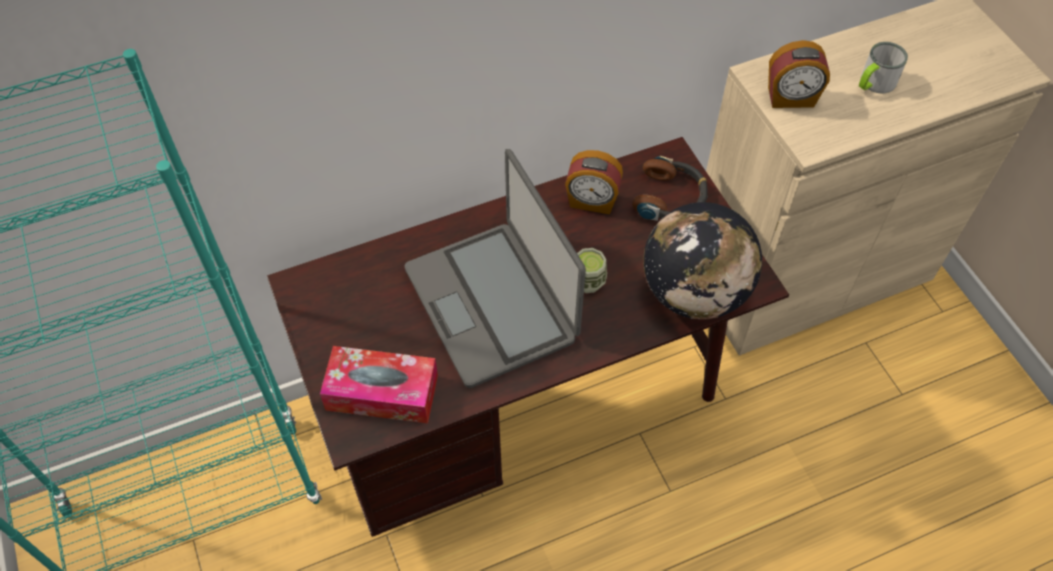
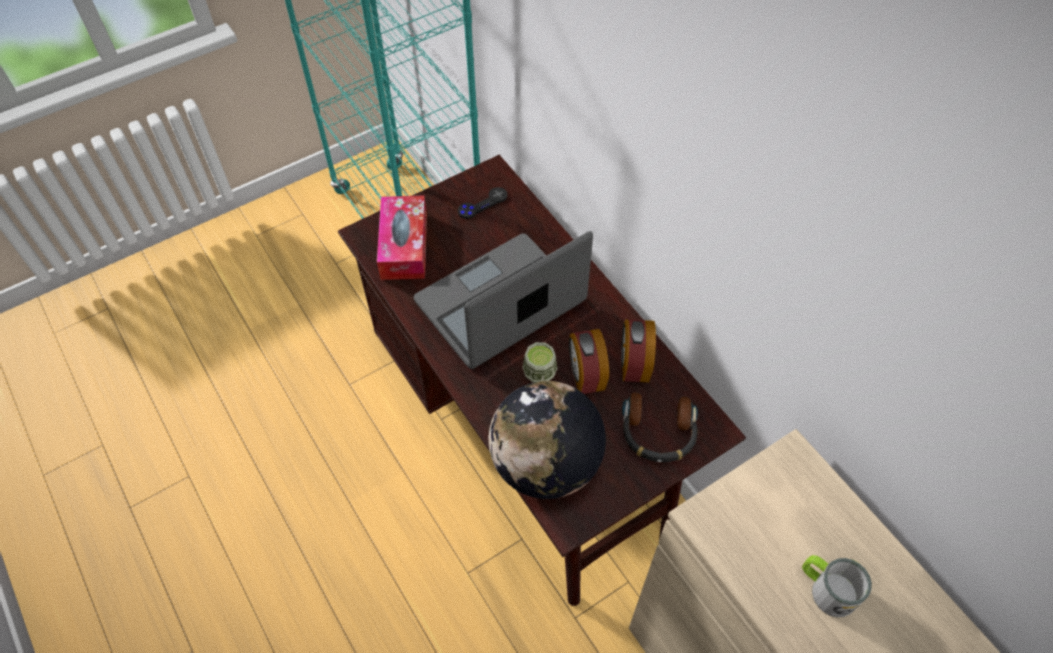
camera: 80 degrees right, 0 degrees up
alarm clock [768,40,830,108] -> alarm clock moved to [569,329,609,394]
none -> black game controller [458,187,508,219]

